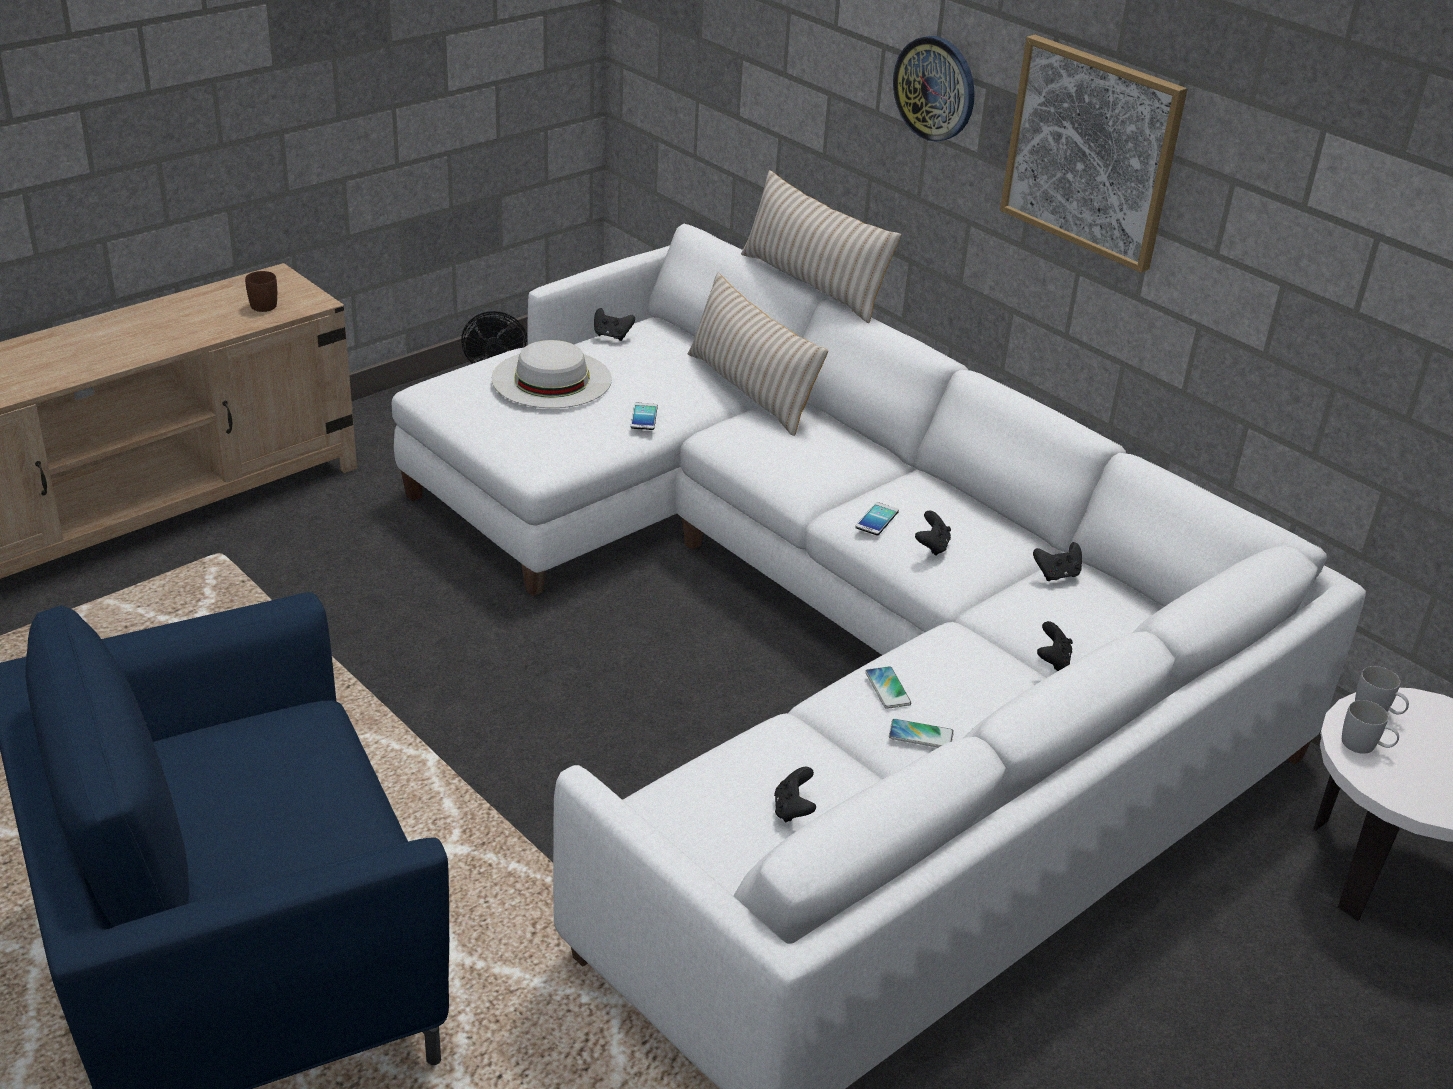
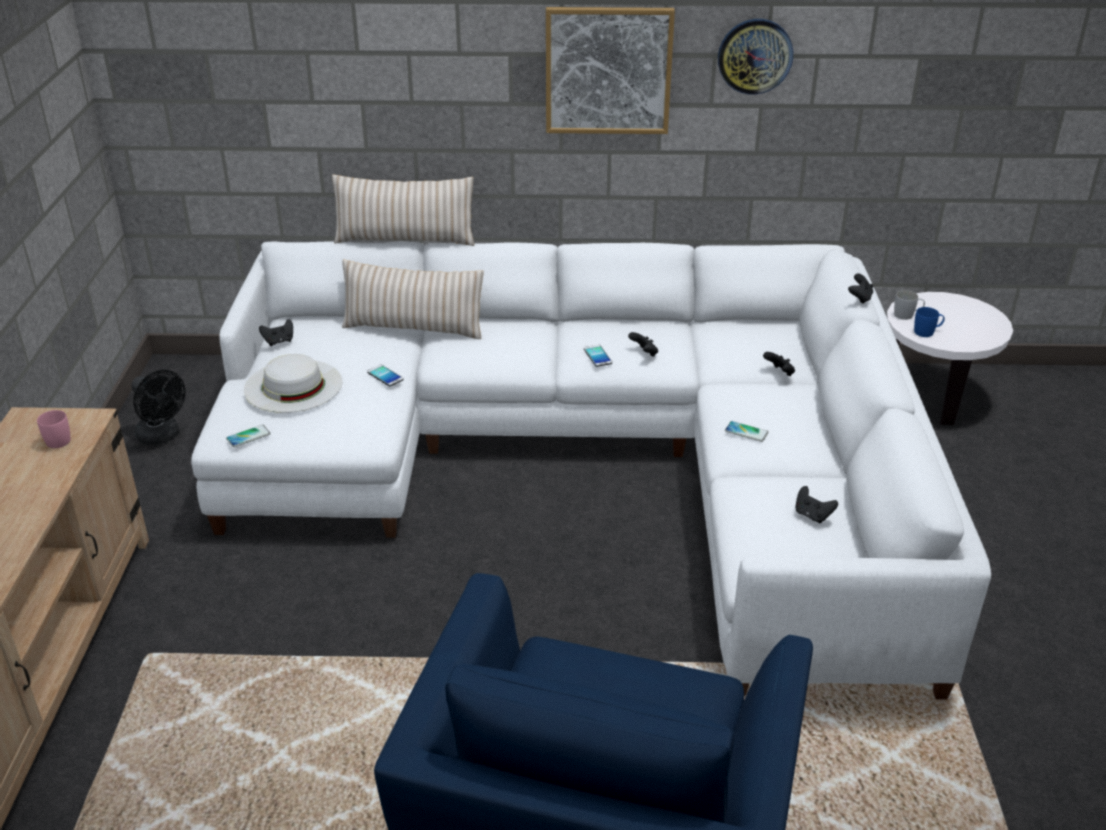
camera: 45 degrees left, 0 degrees up
brown mug [245,271,277,312] -> pink mug [37,410,71,448]
phone [889,719,954,748] -> phone moved to [226,425,271,447]
wall clock [893,36,975,142] -> wall clock moved to [718,19,793,95]
black game controller [1033,542,1082,581] -> black game controller moved to [848,273,874,304]
white mug [1342,700,1399,754] -> blue mug [914,307,945,337]

